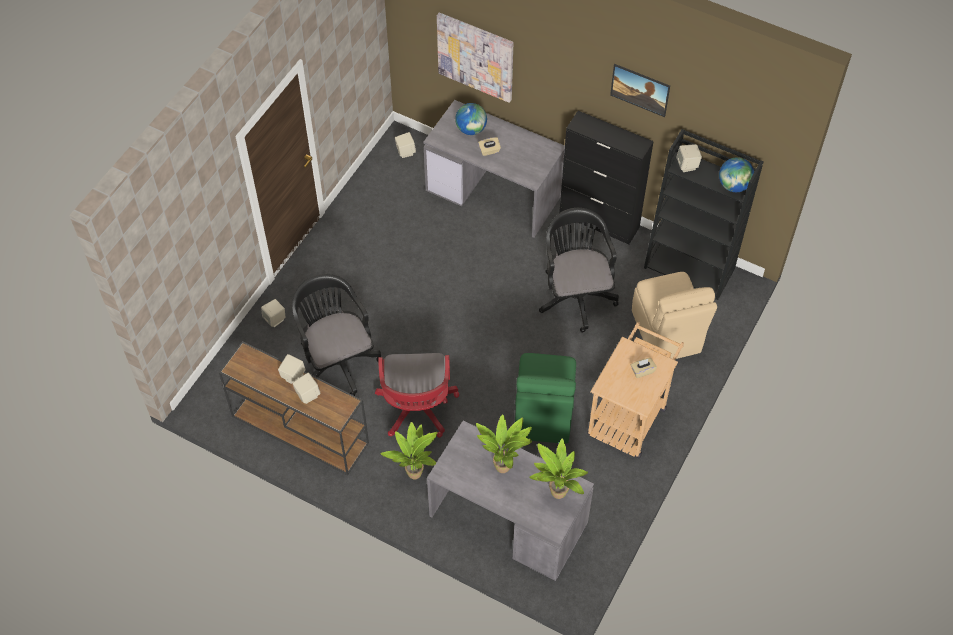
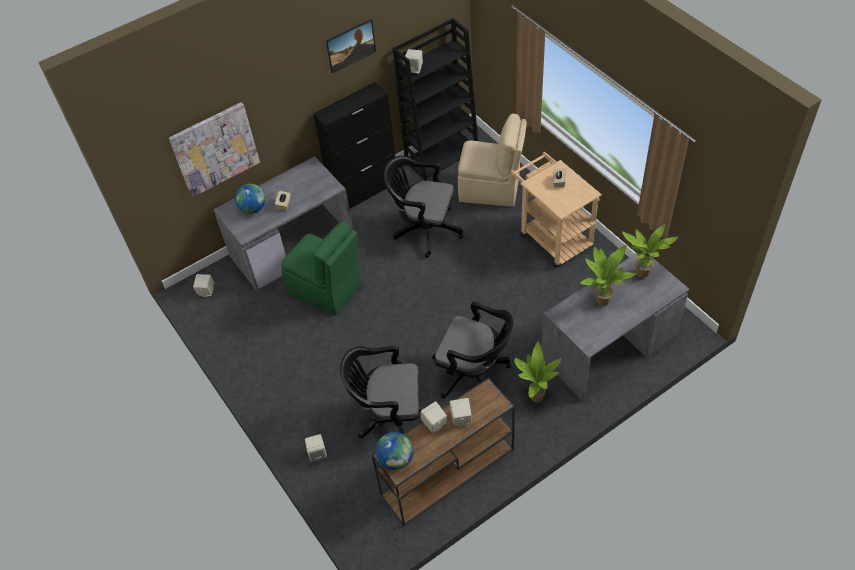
camera: 60 degrees left, 5 degrees down
red office chair [375,353,459,438] -> black office chair [432,302,513,398]
green chair [515,353,576,444] -> green chair moved to [281,222,361,316]
globe [719,157,754,192] -> globe moved to [376,432,413,470]

